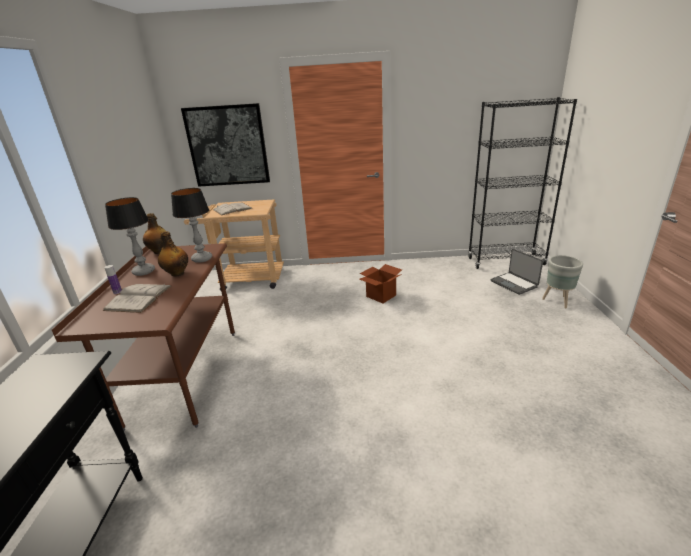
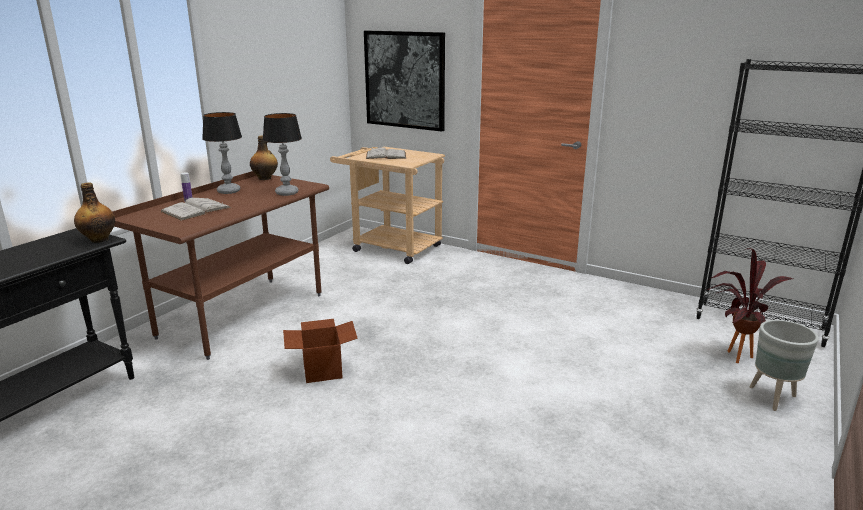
camera: 30 degrees right, 5 degrees down
bottle [158,231,188,277] -> bottle moved to [74,182,115,243]
cardboard box [359,264,402,303] -> cardboard box moved to [283,319,358,383]
laptop [490,249,543,295] -> potted plant [707,248,793,363]

